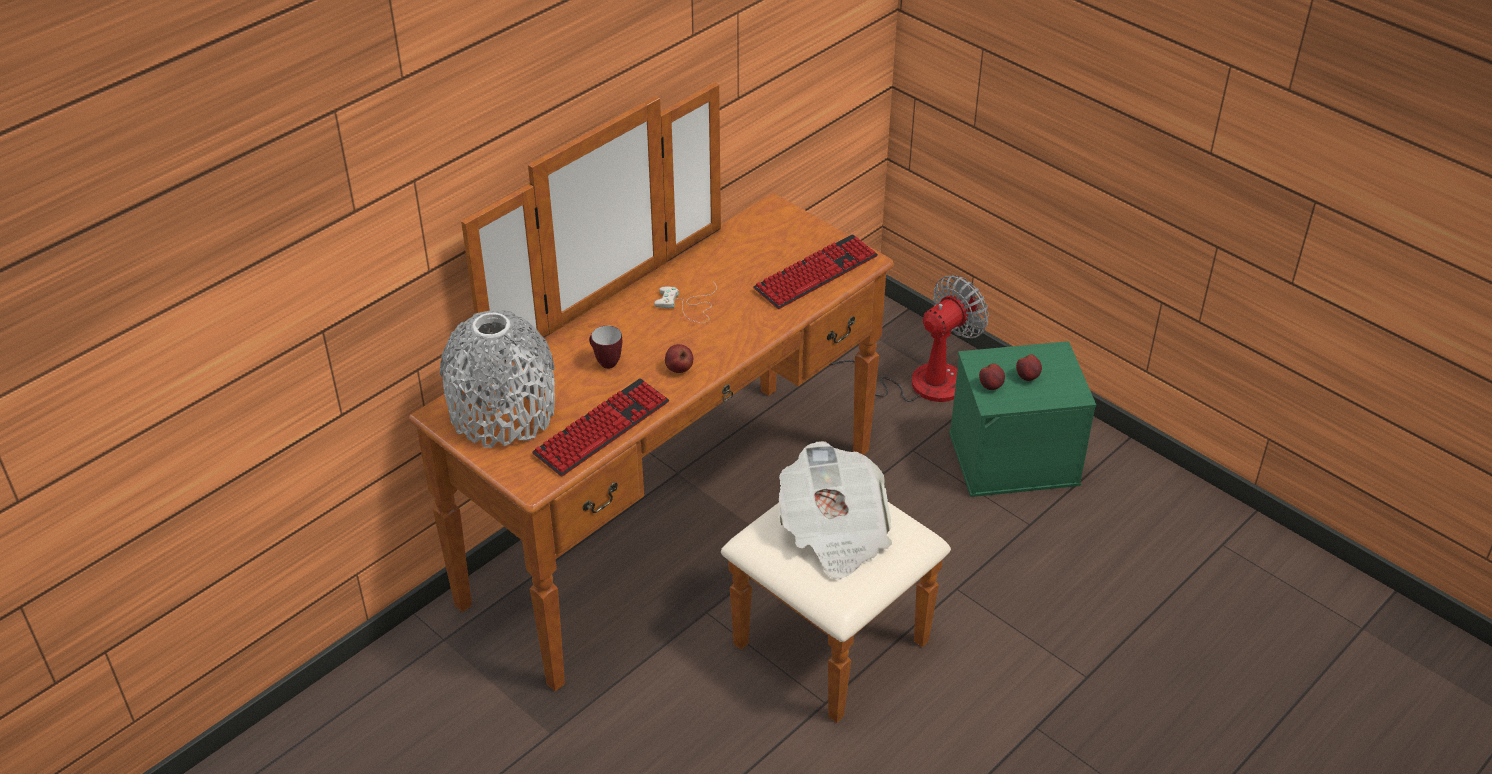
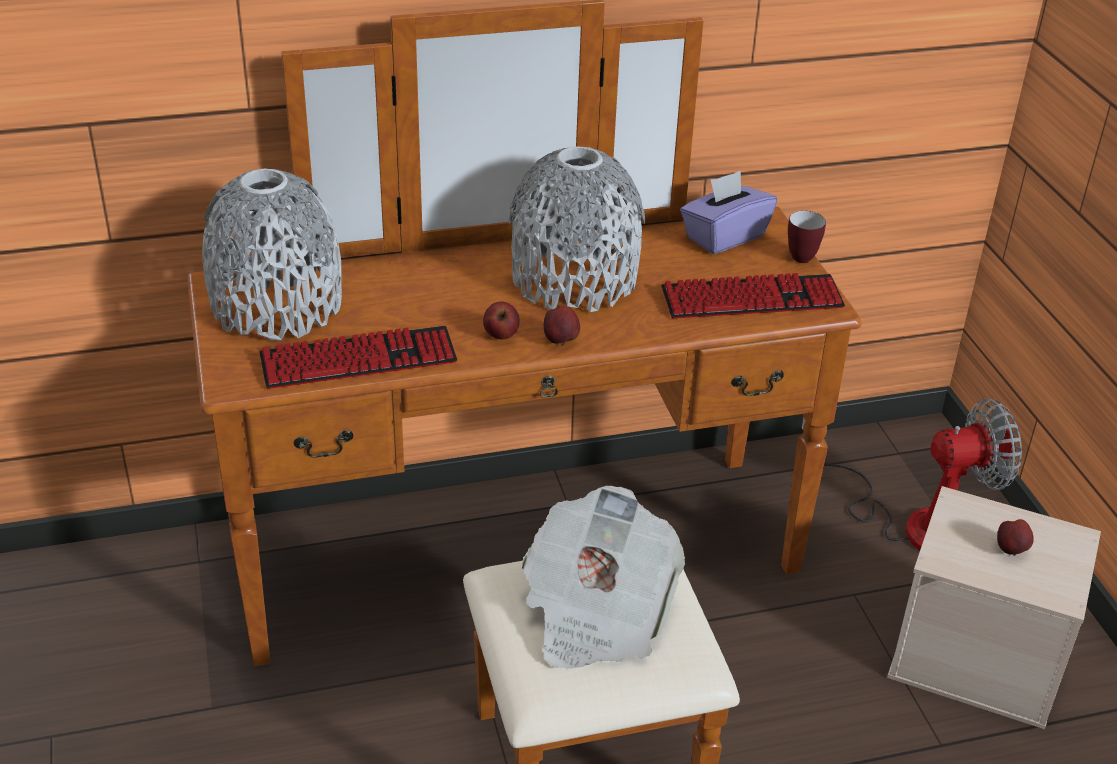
camera: 30 degrees right, 5 degrees down
mug [589,325,622,369] -> mug moved to [788,211,826,263]
white game controller [654,283,717,323] -> grey vase [509,147,645,312]
green storage box [949,341,1096,497] -> beige storage box [887,486,1101,729]
apple [979,363,1005,390] -> apple moved to [544,306,580,346]
none -> purple tissue box [680,171,777,254]

